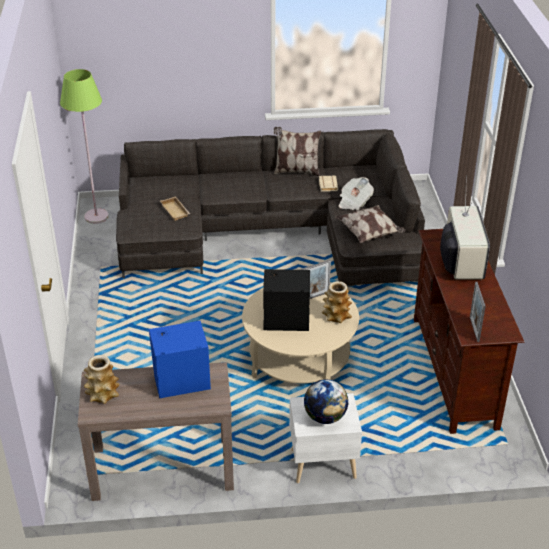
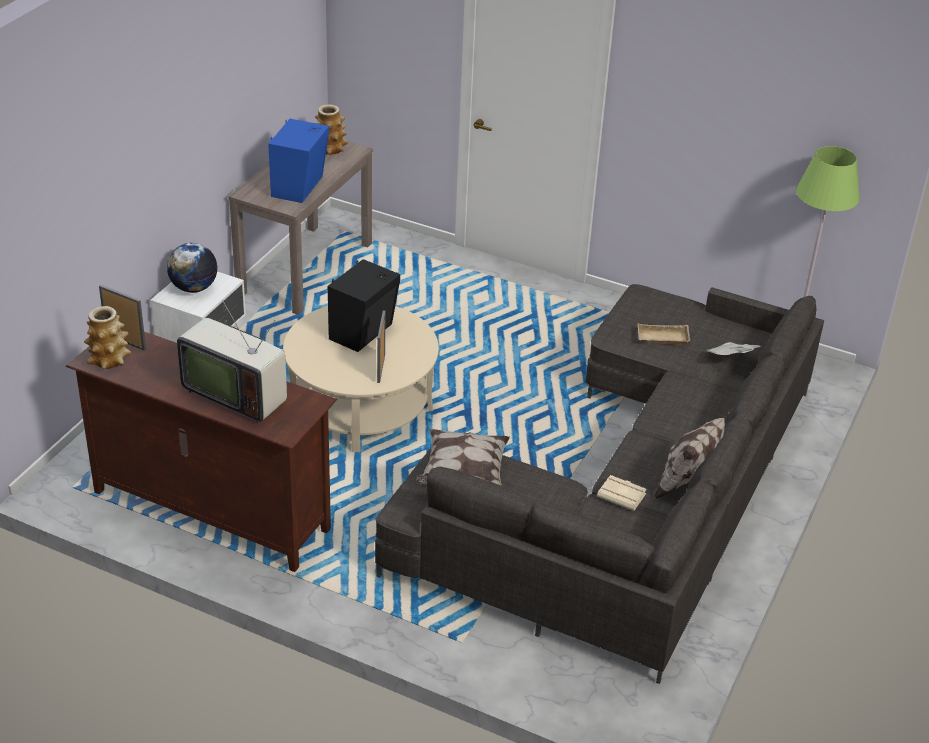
camera: 120 degrees right, 0 degrees up
vase [322,281,352,323] -> vase moved to [84,306,131,369]
newspaper [339,177,374,210] -> newspaper moved to [708,342,761,355]

